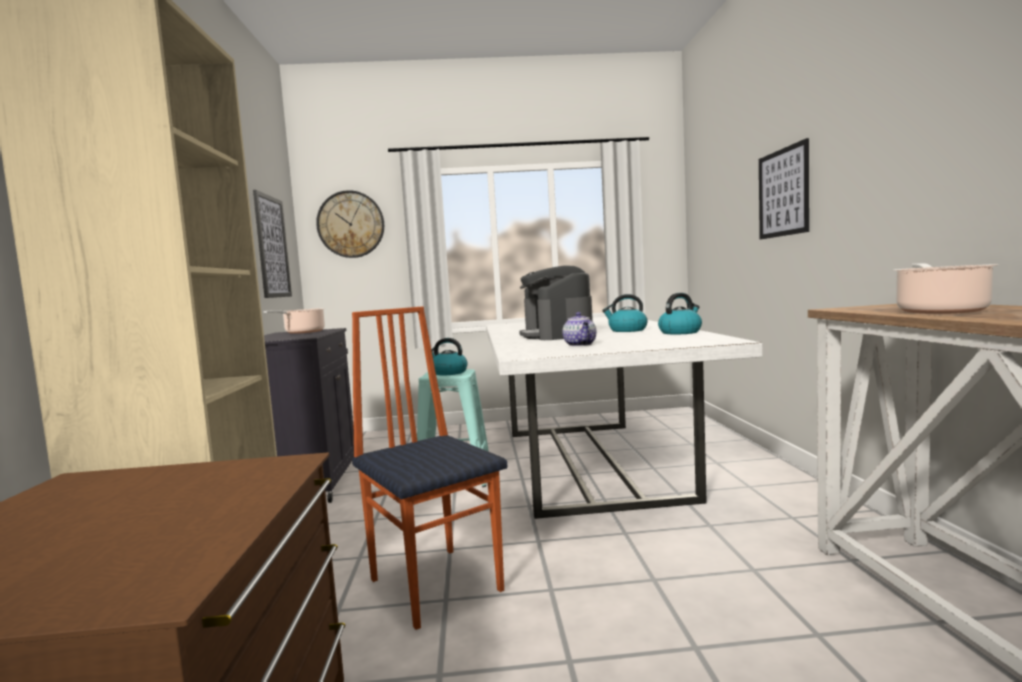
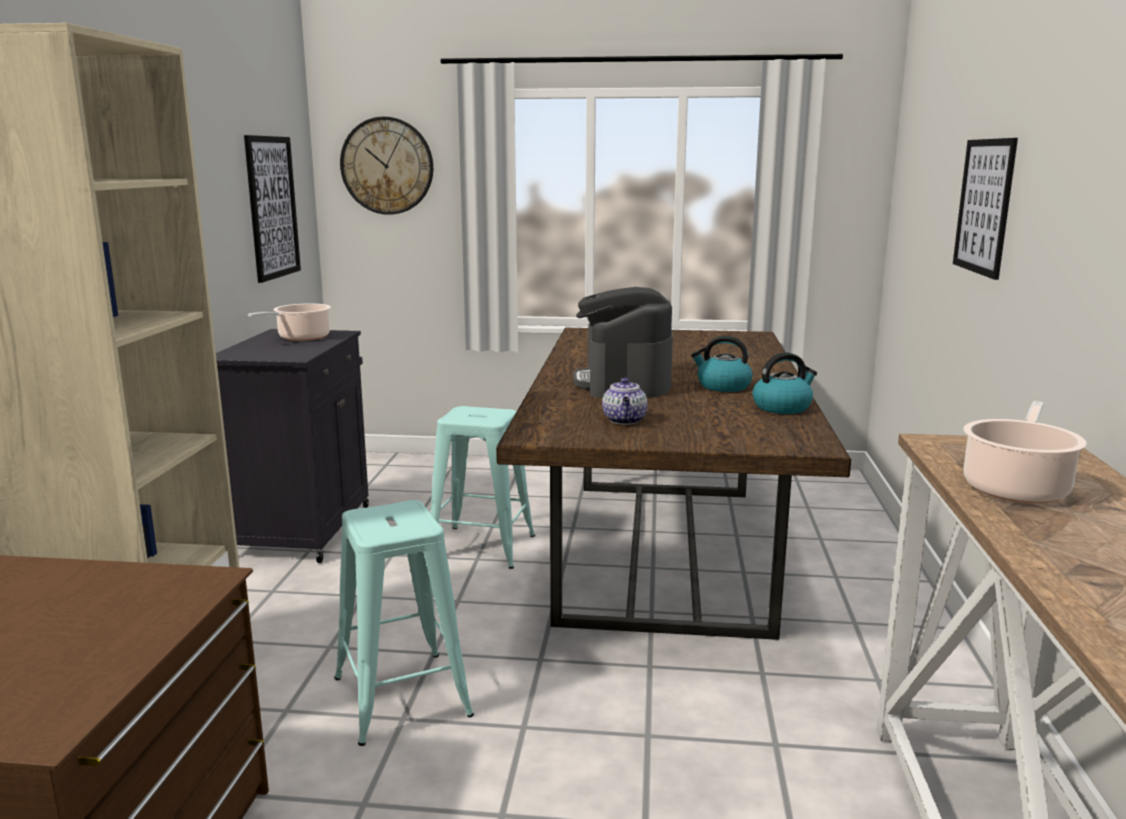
camera: 10 degrees right, 10 degrees up
chair [352,306,507,630] -> turquoise stool [334,500,474,746]
kettle [431,338,467,375] -> none
white dining table [486,317,763,519] -> brown dining table [496,328,851,640]

